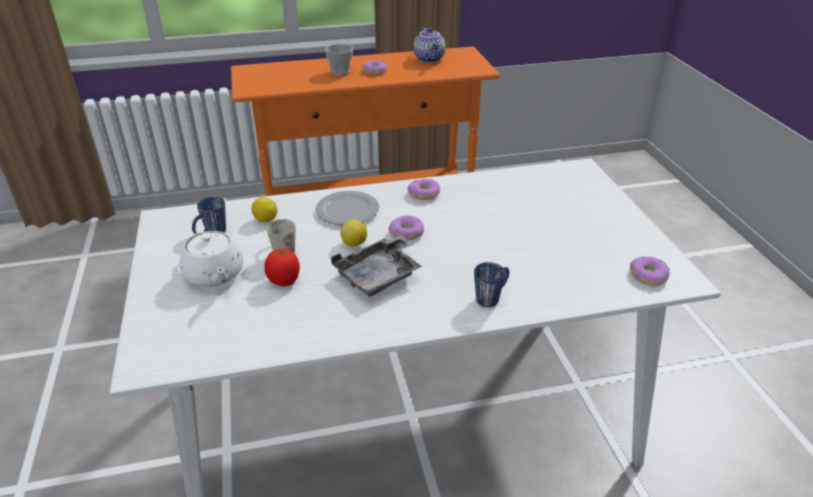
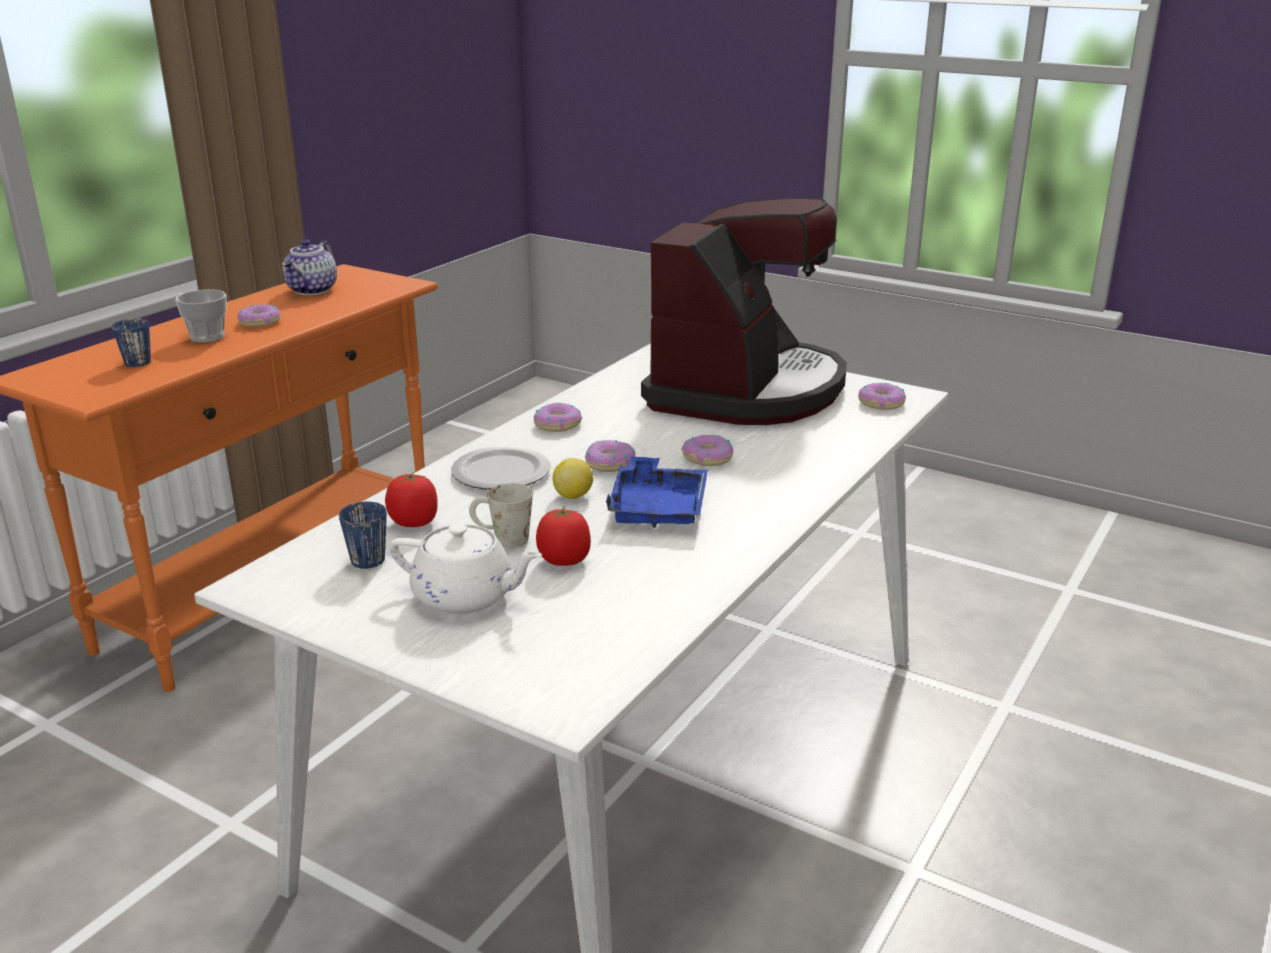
camera: 45 degrees left, 10 degrees down
lemon [251,197,277,222] -> tomato [385,471,438,527]
grey tray [331,235,422,297] -> blue tray [606,456,708,528]
teapot [413,27,446,63] -> teapot turned 75 degrees clockwise [282,239,337,295]
blue mug [474,262,509,307] -> blue mug moved to [112,319,151,367]
none -> coffee machine [641,198,847,425]
none -> donut [681,435,733,466]

